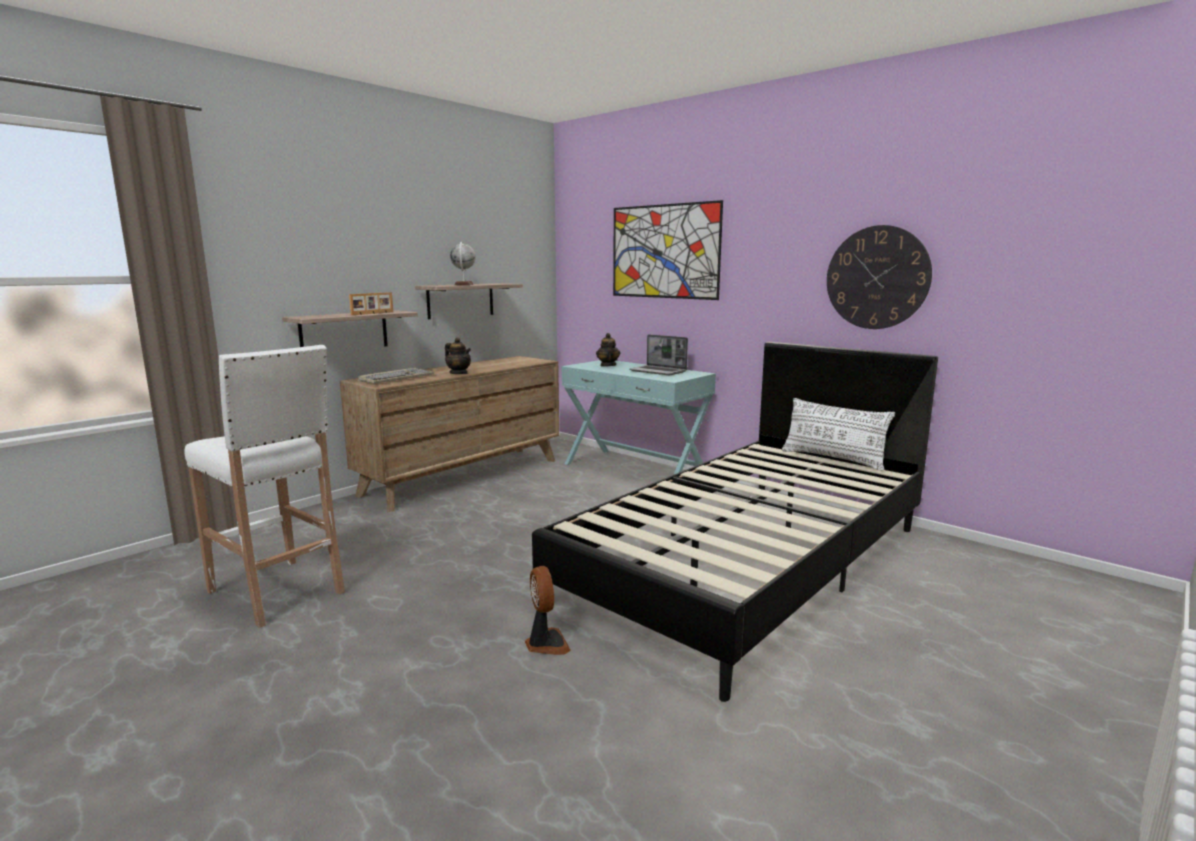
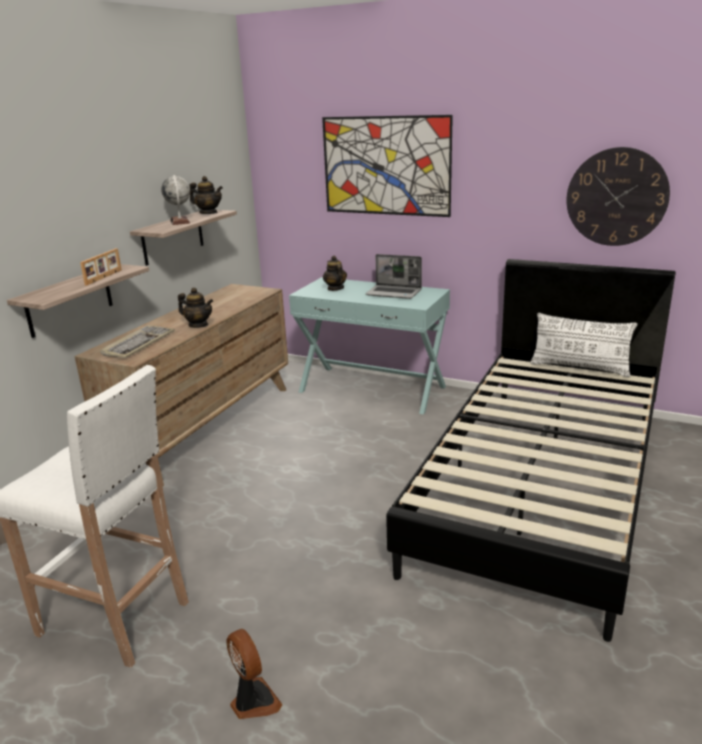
camera: 15 degrees left, 10 degrees up
fan [525,566,571,655] -> fan moved to [226,629,283,719]
none -> teapot [189,176,223,214]

